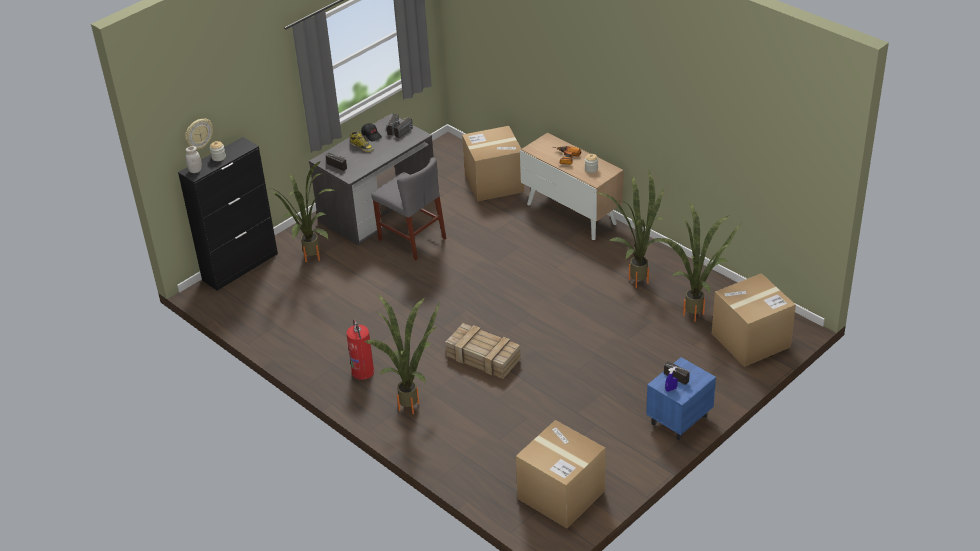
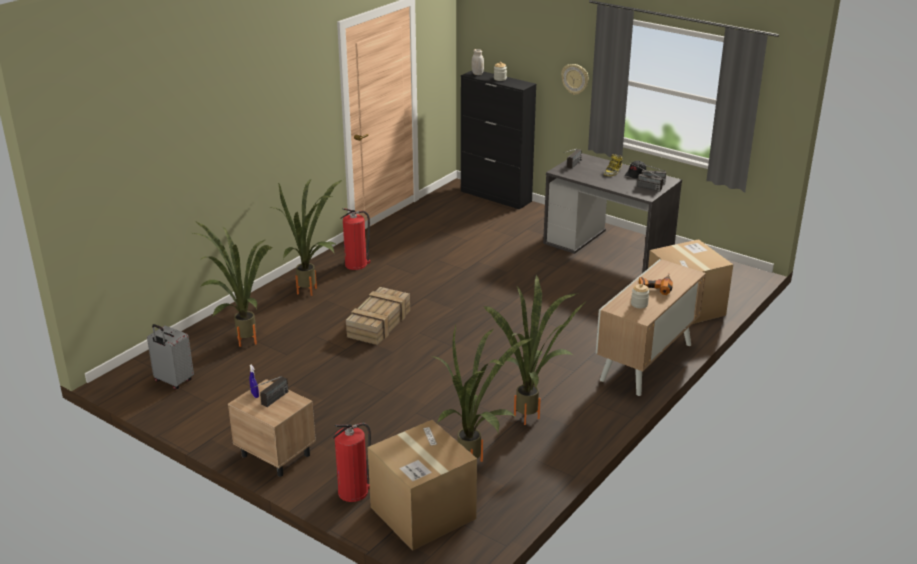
camera: 80 degrees right, 10 degrees down
wall clock [185,118,213,149] -> wall clock moved to [561,64,589,95]
potted plant [269,161,335,262] -> potted plant moved to [193,221,272,347]
grey chair [371,158,446,260] -> none
cardboard box [516,420,606,528] -> grey suitcase [147,324,194,390]
blue nightstand [646,357,716,441] -> beige nightstand [228,379,316,477]
none -> fire extinguisher [332,423,371,502]

